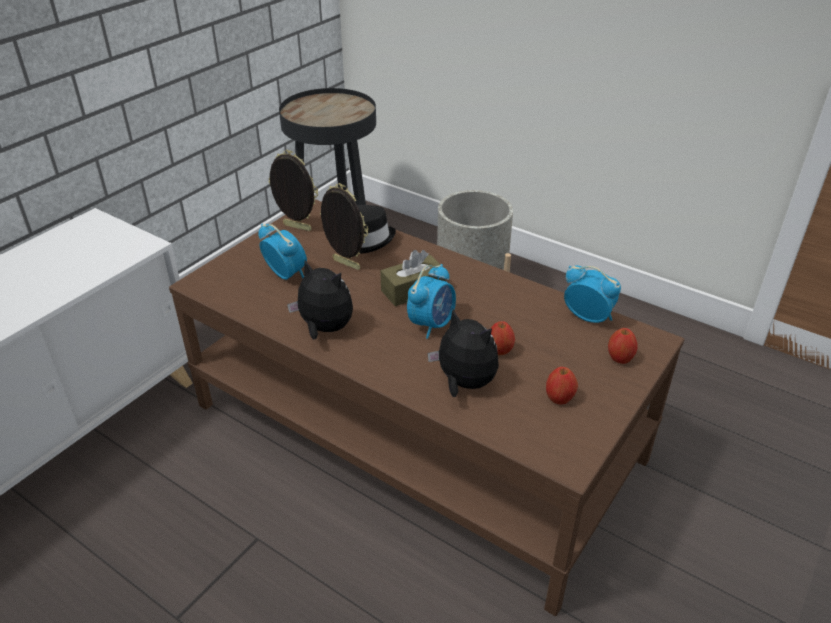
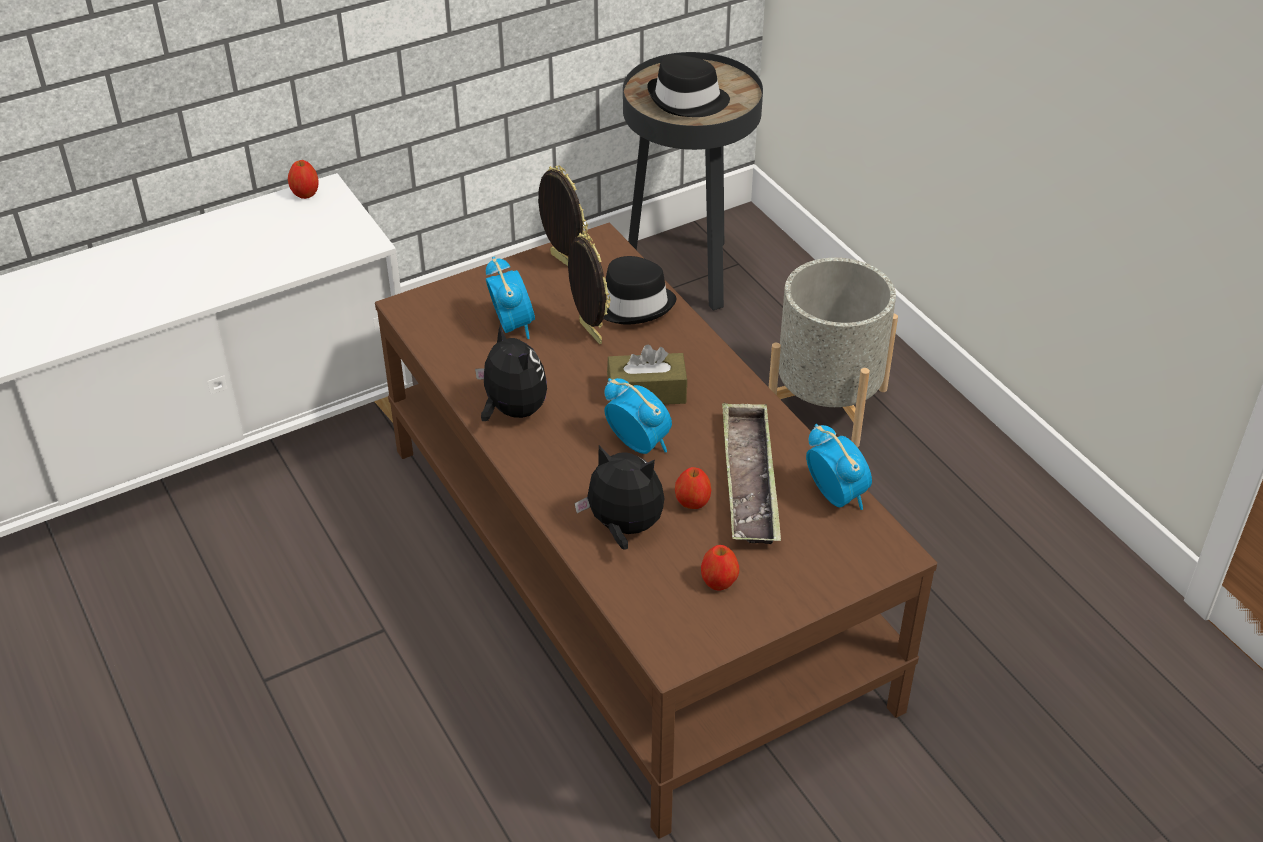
camera: 25 degrees right, 5 degrees up
alarm clock [407,264,456,339] -> alarm clock turned 105 degrees counterclockwise [604,378,672,454]
plush toy [427,309,499,397] -> plush toy turned 45 degrees counterclockwise [574,445,665,550]
apple [608,328,638,364] -> apple moved to [288,160,319,199]
none -> black hat [647,55,730,117]
none -> tray [722,402,781,544]

